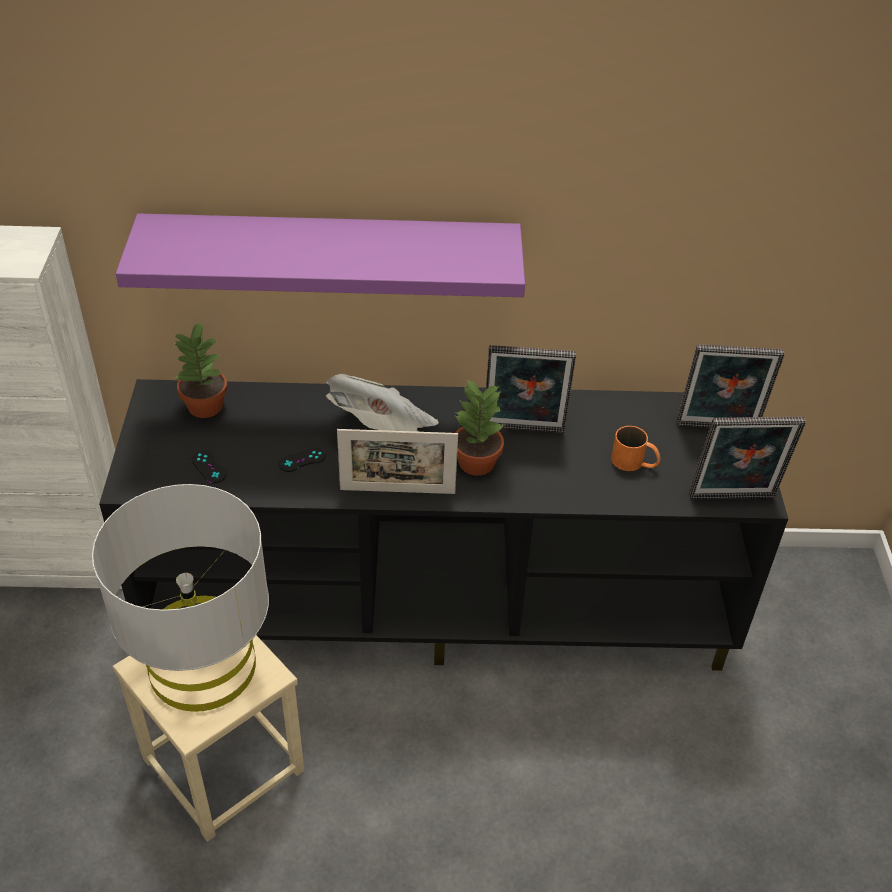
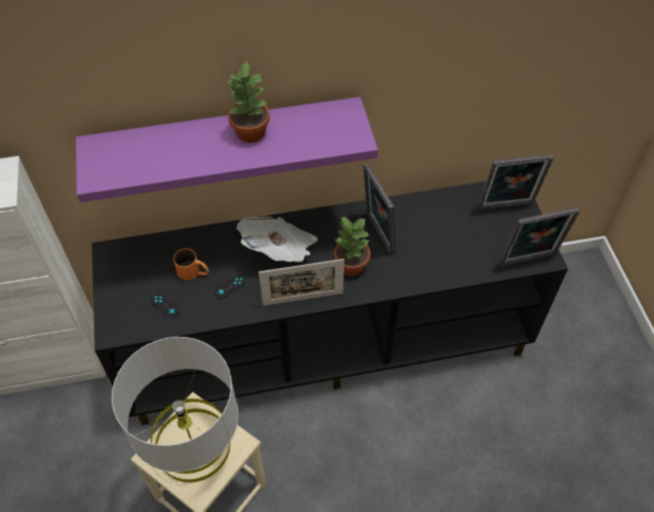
camera: 10 degrees left, 10 degrees up
potted plant [173,321,227,418] -> potted plant moved to [227,61,270,143]
picture frame [486,345,576,433] -> picture frame turned 75 degrees clockwise [363,163,396,255]
orange mug [611,426,660,471] -> orange mug moved to [173,248,209,280]

